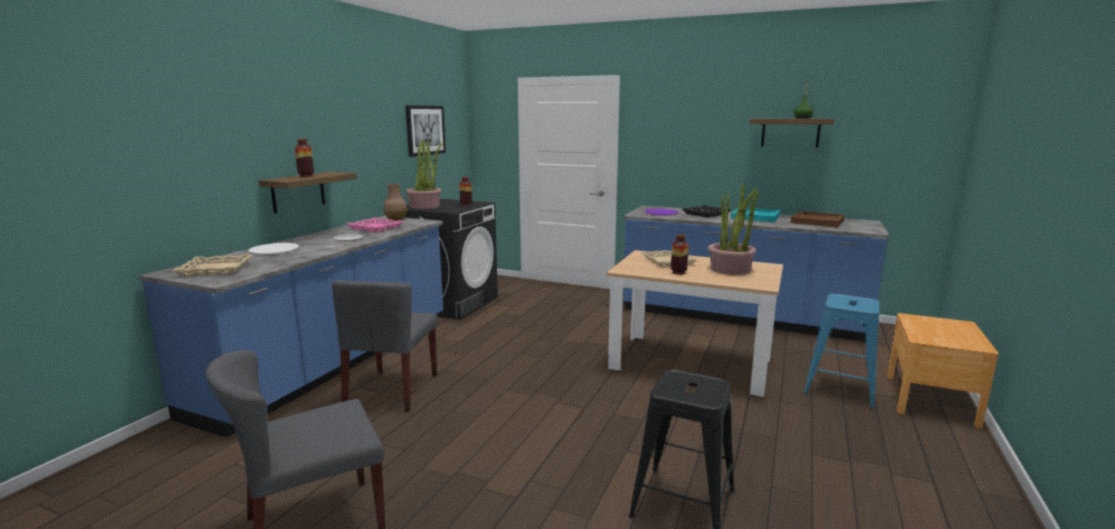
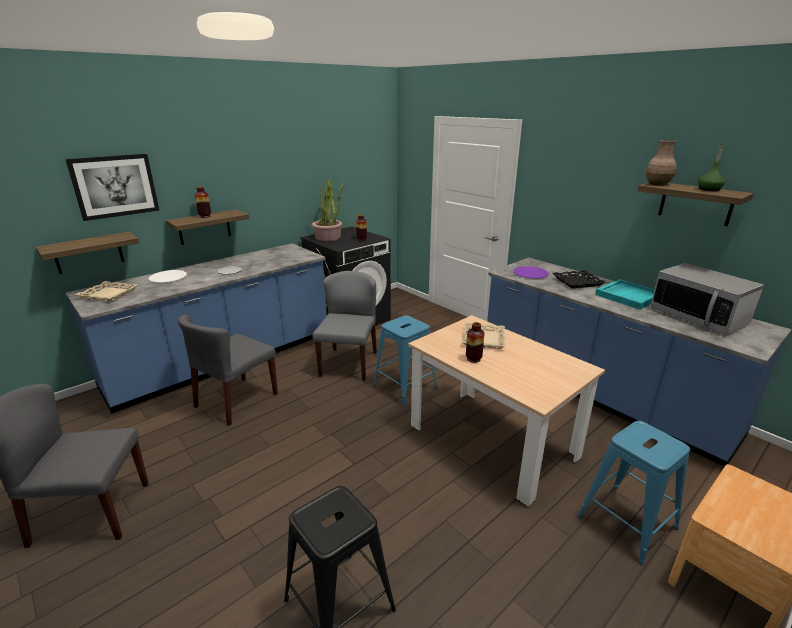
camera: 25 degrees right, 10 degrees up
pink tray [347,217,404,232] -> none
brown vase [383,184,407,221] -> brown vase moved to [646,140,677,186]
picture [405,105,446,157] -> picture moved to [66,154,159,221]
potted plant [708,183,759,275] -> none
brown tray [791,211,845,228] -> microwave [650,263,764,335]
none -> shelf [36,232,139,274]
none -> grey chair [313,271,377,381]
none -> blue stool [373,315,437,406]

